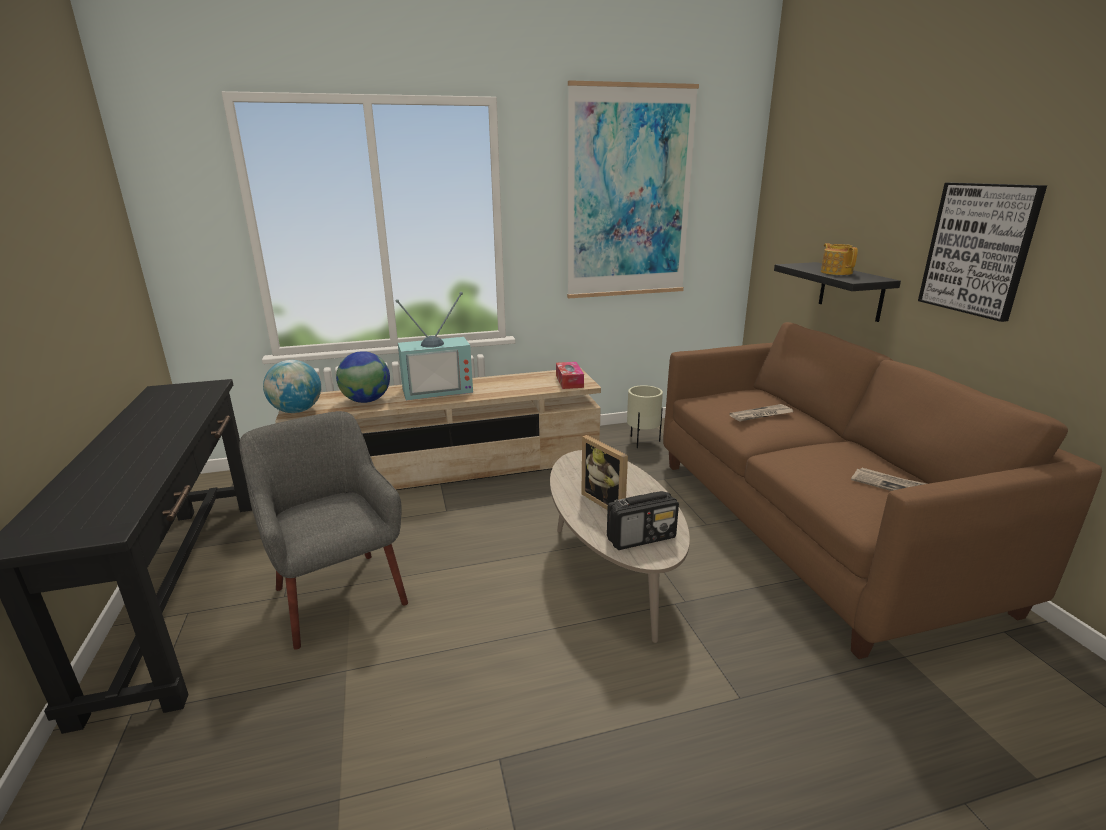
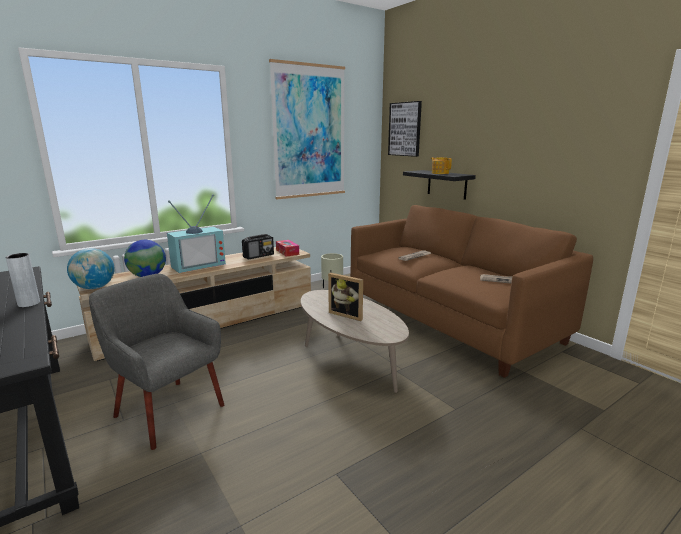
camera: 20 degrees left, 5 degrees down
radio [607,491,679,550] -> radio moved to [242,234,274,259]
picture [918,183,1047,322] -> picture moved to [388,101,422,157]
none -> grey vase [6,253,40,307]

